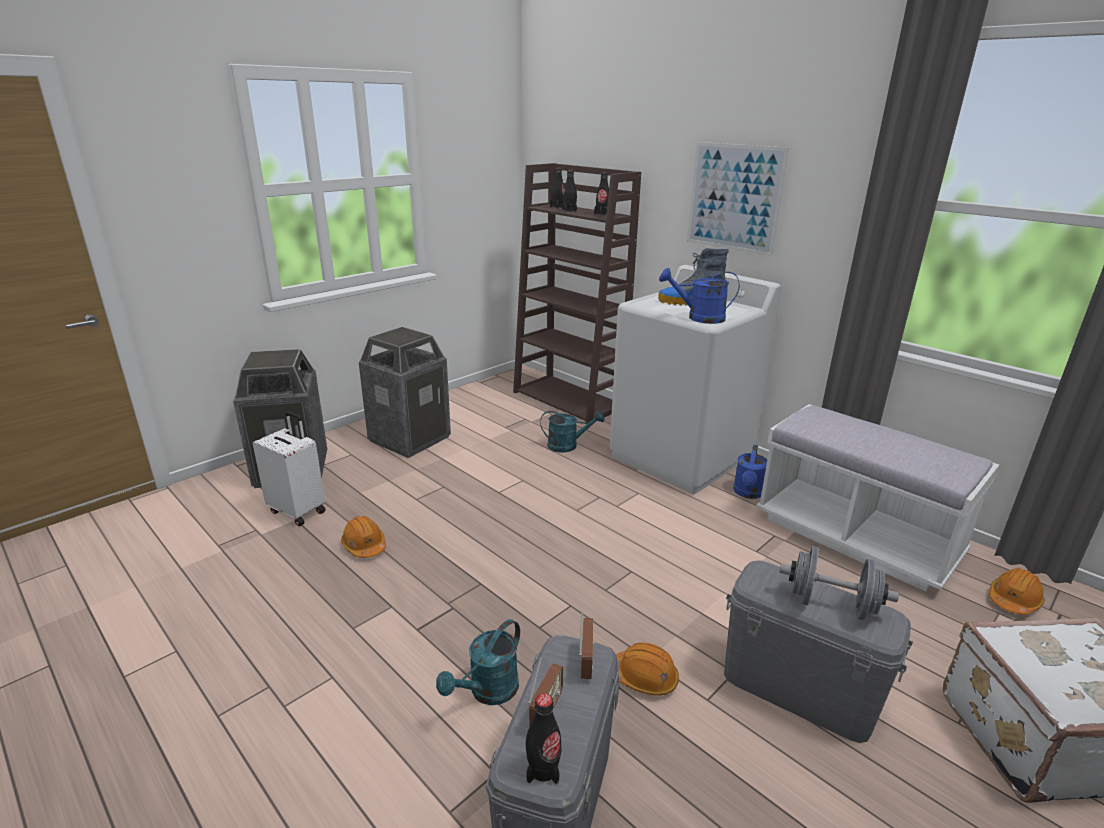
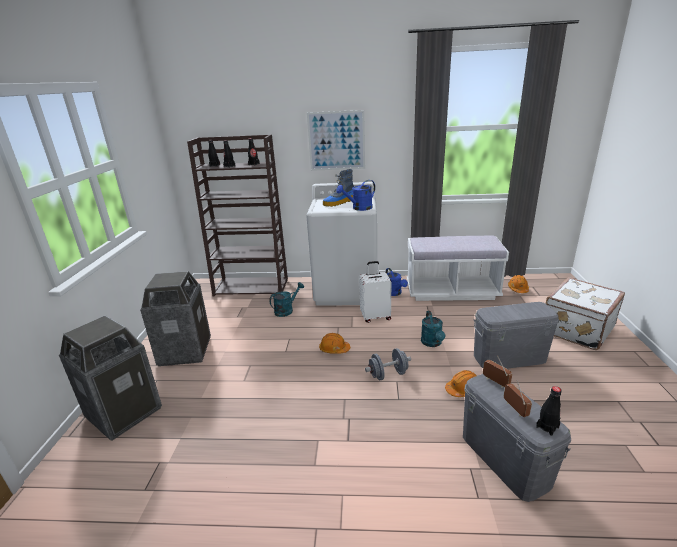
camera: 40 degrees left, 0 degrees up
white suitcase [253,411,326,526] -> white suitcase moved to [359,261,391,323]
orange hard hat [341,516,386,558] -> orange hard hat moved to [319,333,350,354]
turquoise watering can [436,619,520,705] -> turquoise watering can moved to [421,311,445,347]
grey dumbbell [779,546,899,620] -> grey dumbbell moved to [365,348,411,381]

